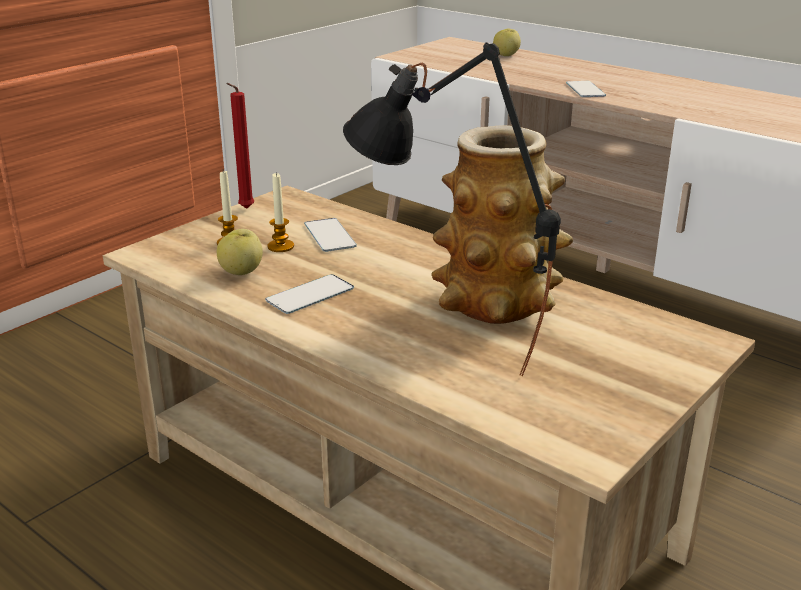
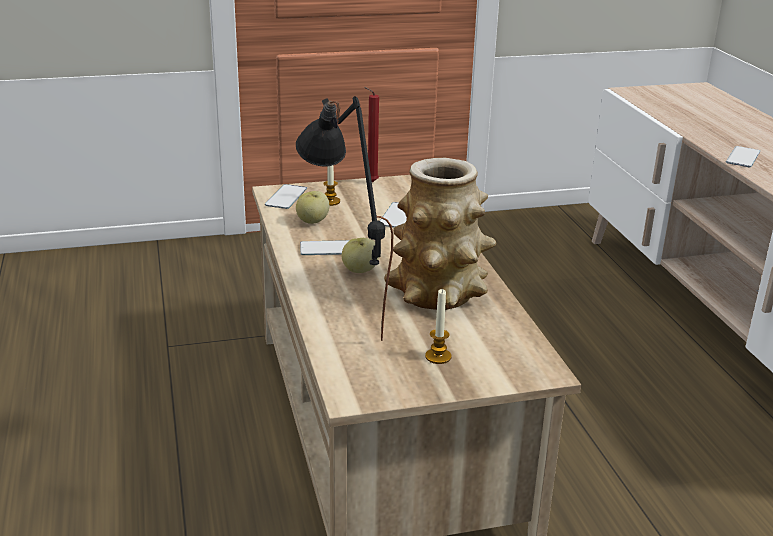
camera: 35 degrees right, 0 degrees up
candle [268,173,294,252] -> candle moved to [425,289,451,364]
apple [493,29,521,56] -> apple moved to [341,238,379,273]
none -> phone [265,184,307,209]

